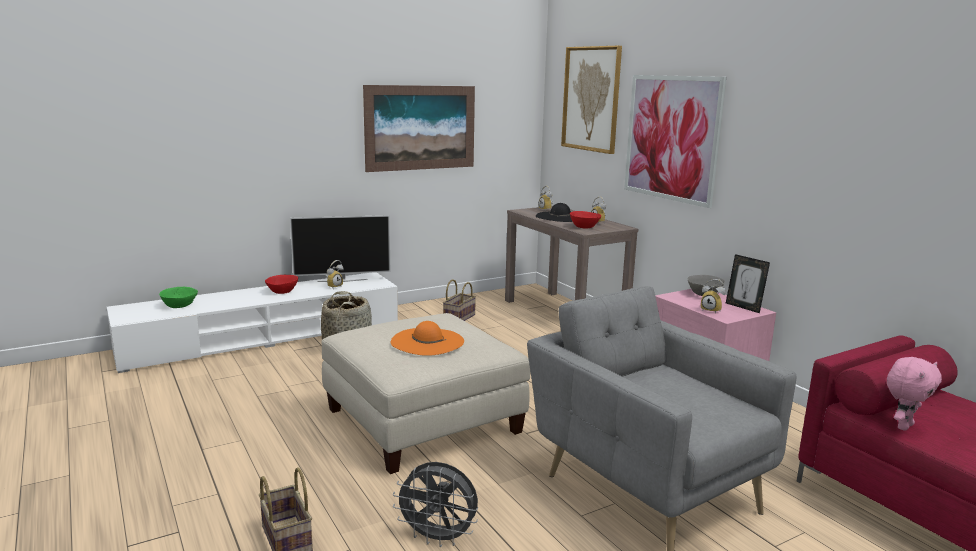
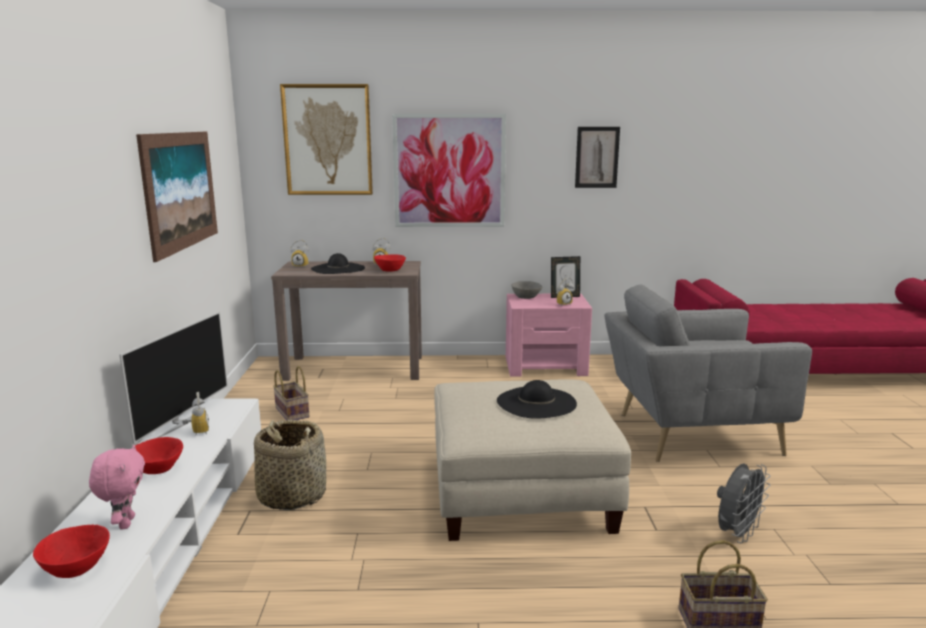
camera: 60 degrees left, 0 degrees up
green bowl [159,287,198,308] -> red bowl [33,525,110,578]
orange hat [391,321,464,356] -> black hat [497,380,577,419]
pink plush toy [887,357,942,431] -> pink plush toy moved to [89,445,145,530]
none -> picture [575,127,620,188]

